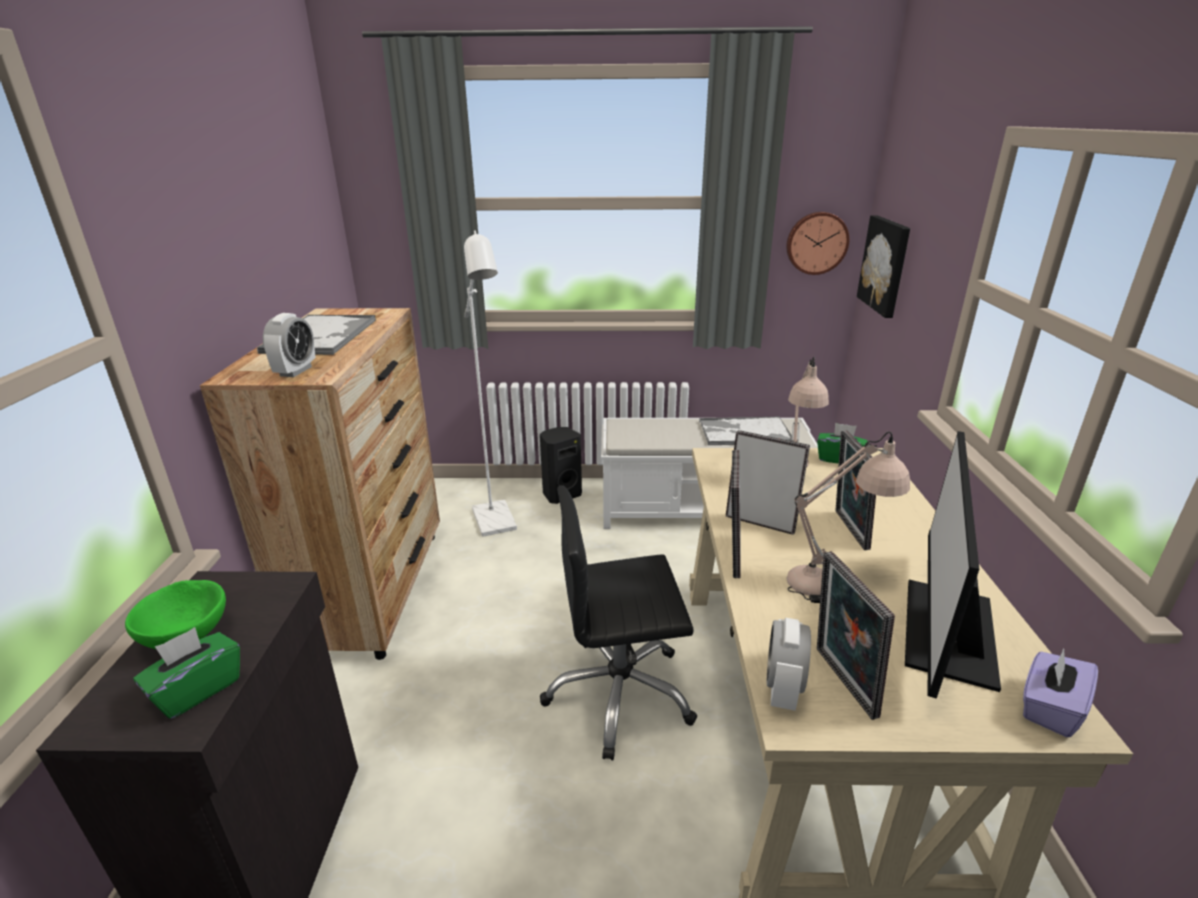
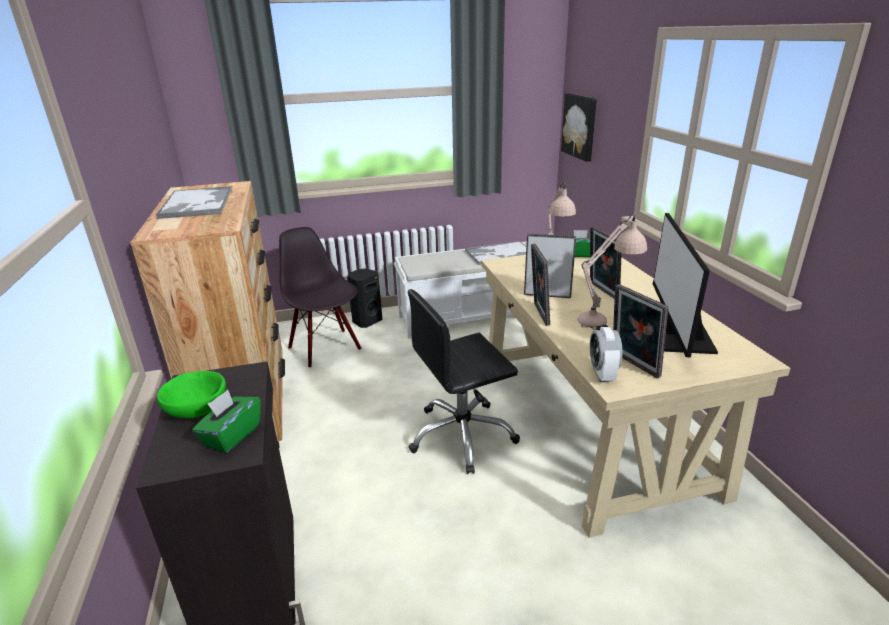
camera: 15 degrees left, 0 degrees up
alarm clock [263,313,316,377] -> none
white floor lamp [464,230,517,537] -> black chair [279,227,362,368]
wall clock [787,212,849,275] -> none
purple tissue box [1023,649,1098,737] -> none

